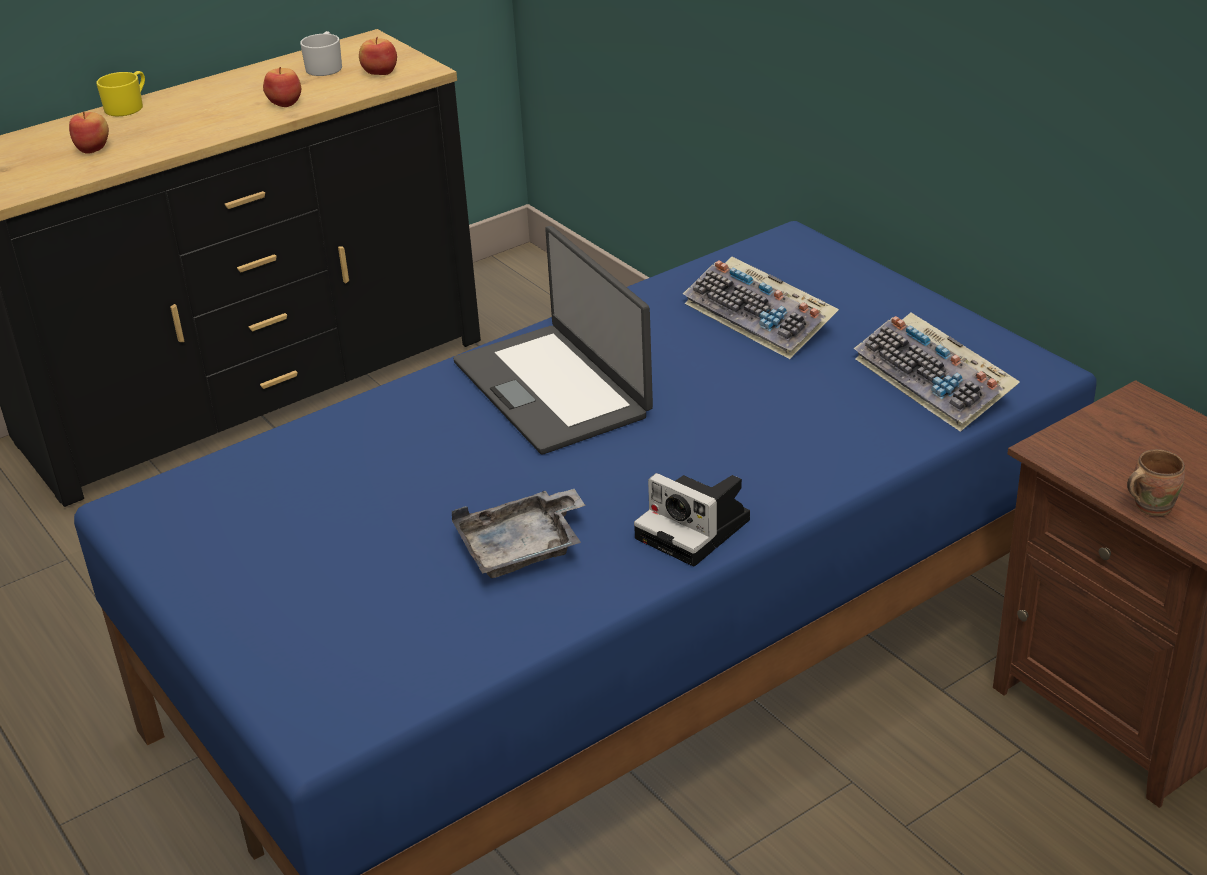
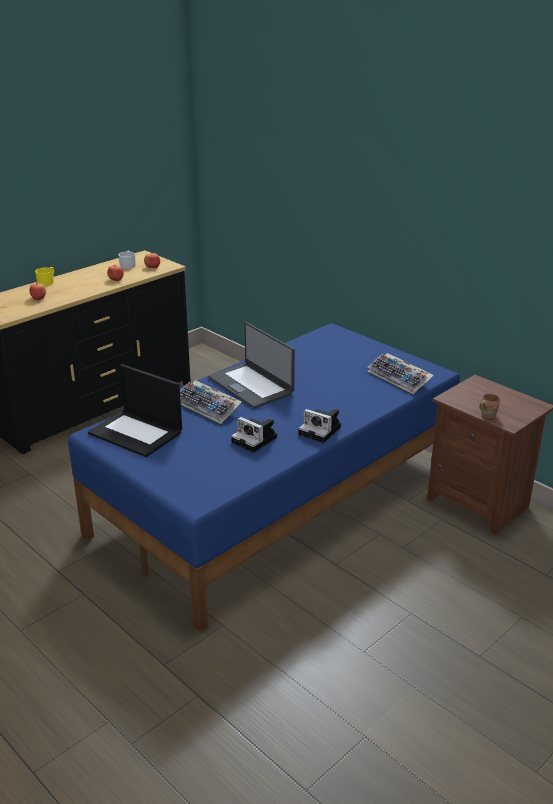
camera: 10 degrees left, 5 degrees down
grey tray [452,489,585,578] -> camera [231,417,277,452]
keyboard [683,257,839,359] -> keyboard moved to [180,380,242,424]
none -> laptop [88,364,182,457]

